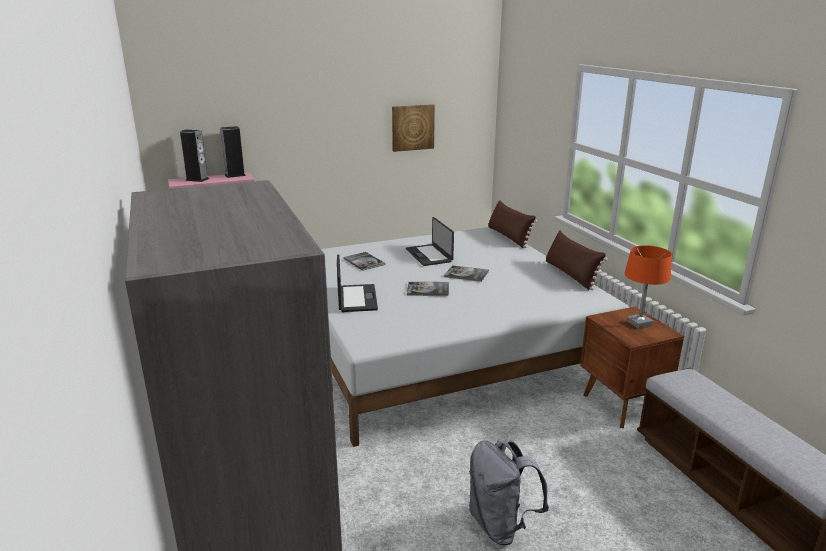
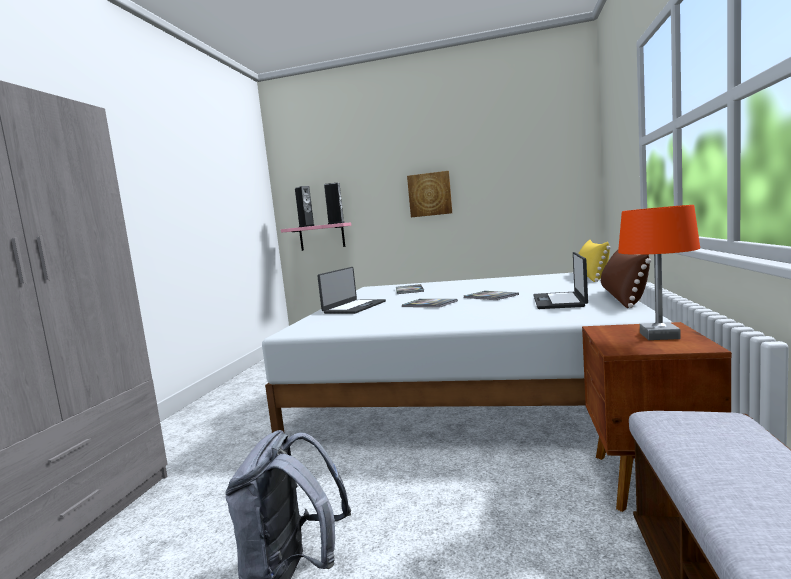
camera: 35 degrees right, 15 degrees down
picture [392,104,435,152] -> picture moved to [407,171,452,217]
laptop [406,217,454,266] -> laptop moved to [533,252,588,309]
brown pillow [488,200,537,248] -> yellow pillow [578,240,611,282]

